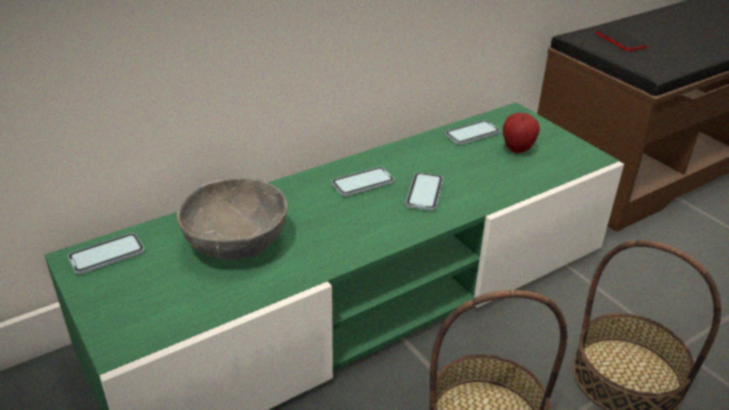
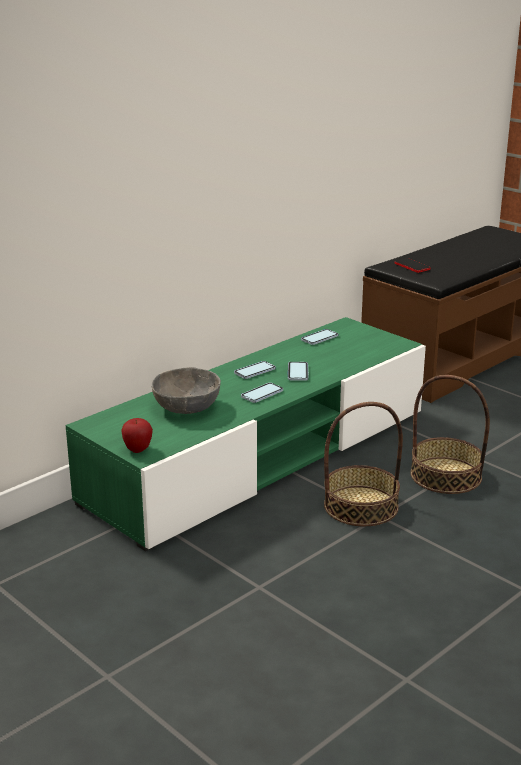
camera: 10 degrees left, 10 degrees down
phone [68,233,145,275] -> phone moved to [241,383,283,403]
apple [503,113,540,153] -> apple moved to [121,418,153,453]

